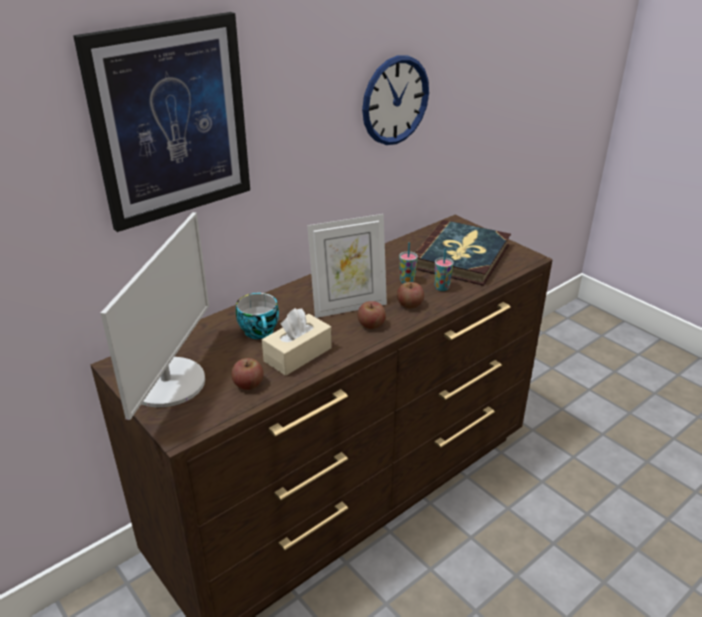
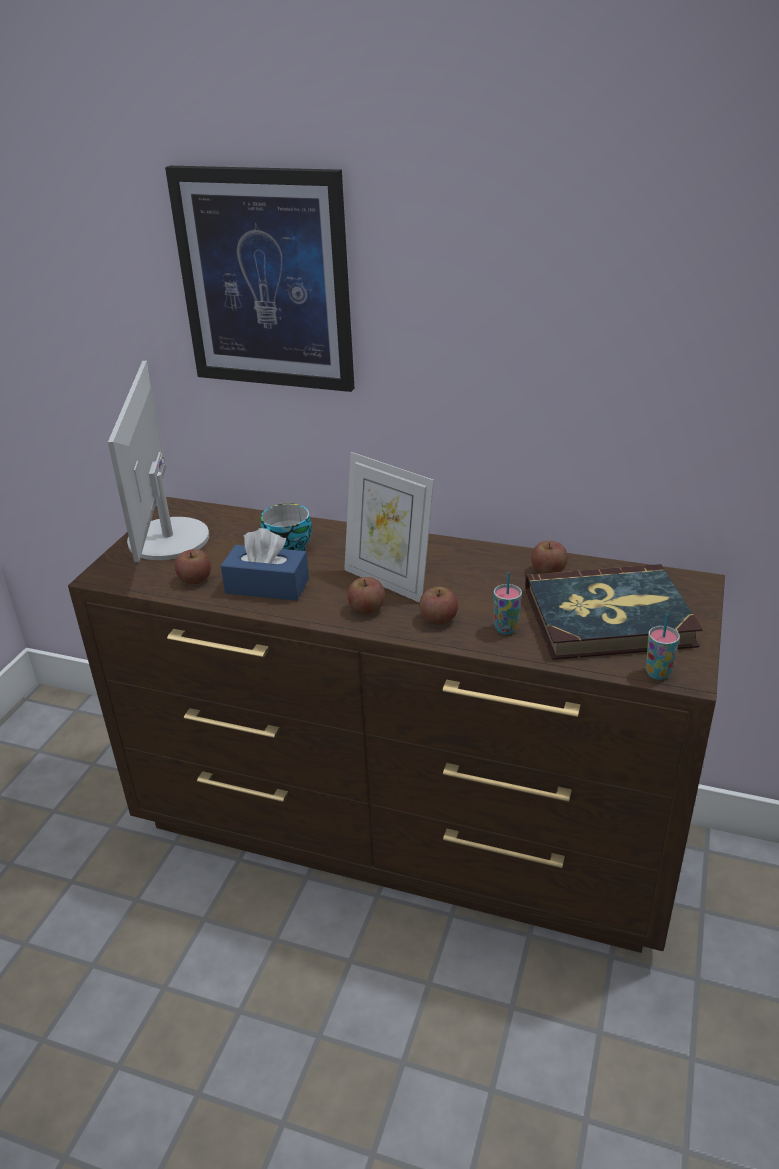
camera: 60 degrees right, 0 degrees up
monitor [101,212,209,420] -> monitor turned 105 degrees clockwise [108,361,209,562]
beige tissue box [262,308,332,376] -> blue tissue box [221,528,309,601]
wall clock [362,55,429,145] -> none
cup [399,242,418,283] -> cup moved to [646,614,680,680]
none -> apple [531,541,568,574]

